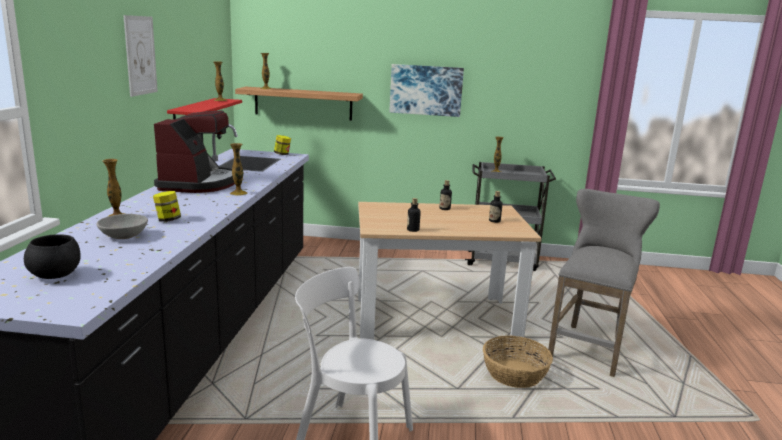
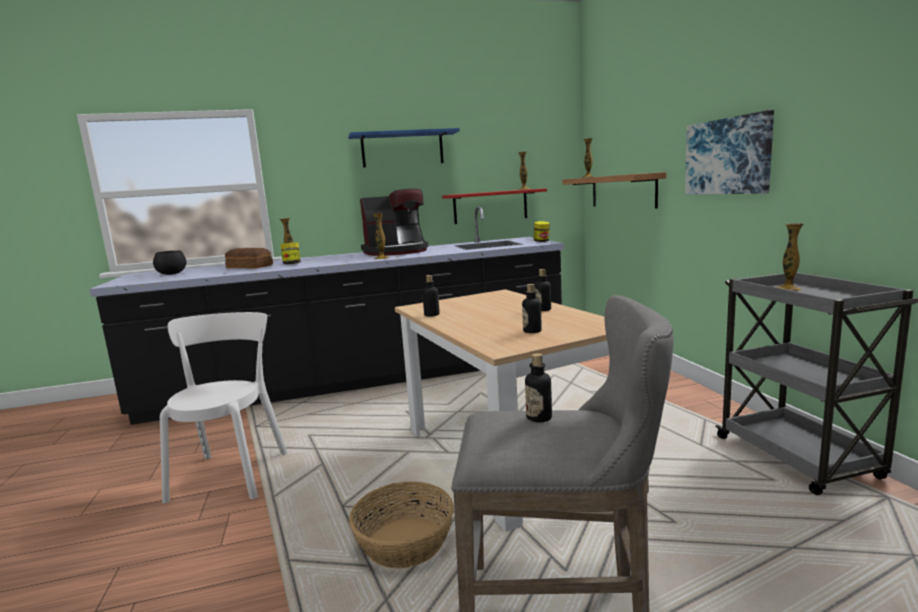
camera: 70 degrees right, 5 degrees down
grey bowl [96,214,148,239] -> bread [225,248,273,268]
picture [123,15,158,97] -> blue shelf [348,128,460,167]
none -> bottle [525,353,552,422]

